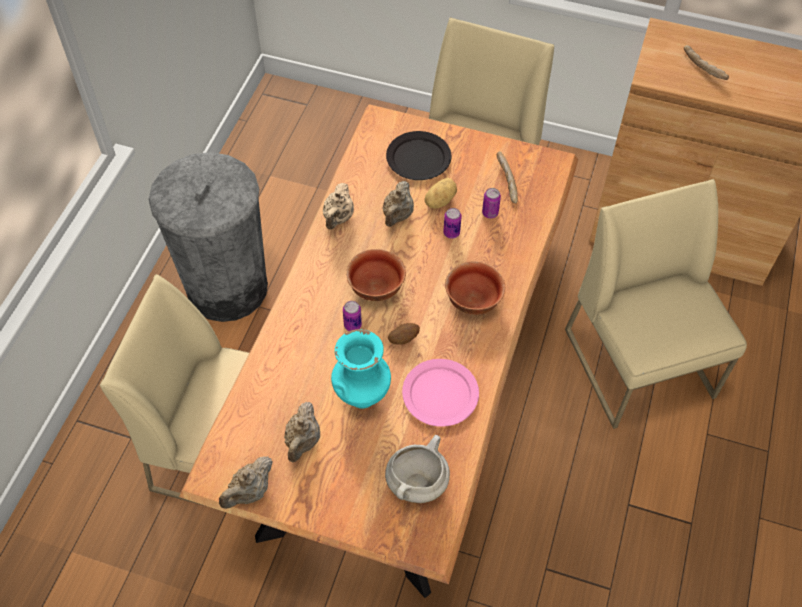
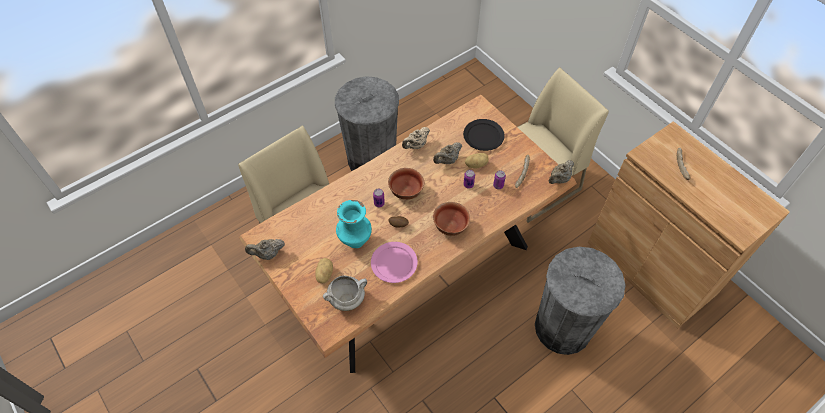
camera: 35 degrees right, 0 degrees up
beige teapot [284,402,320,462] -> beige teapot moved to [549,160,574,184]
beige chair [565,179,747,429] -> grey trash can [535,247,626,355]
none -> potato [315,258,333,283]

